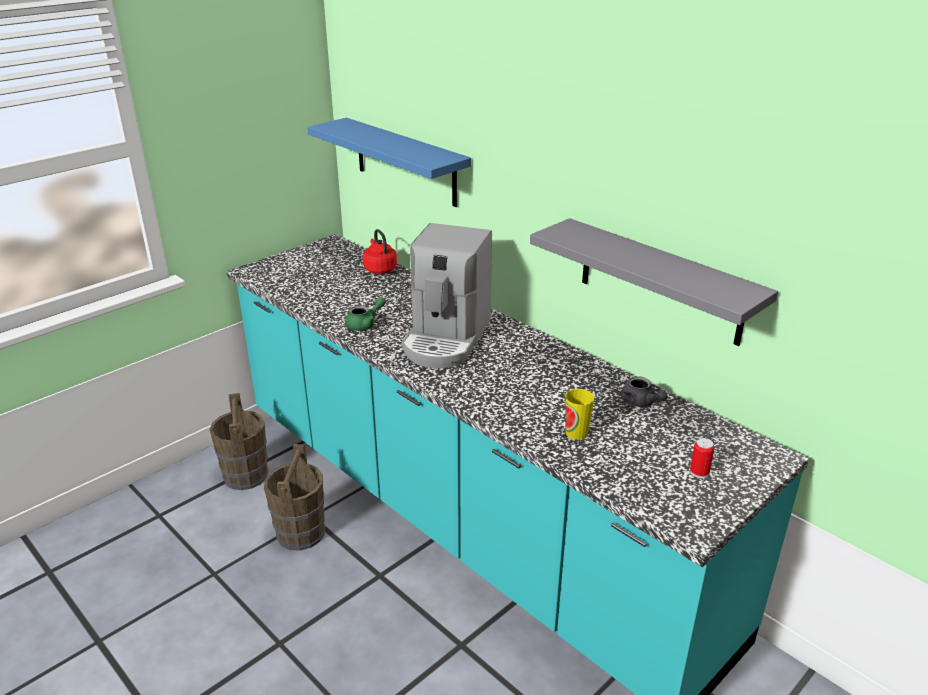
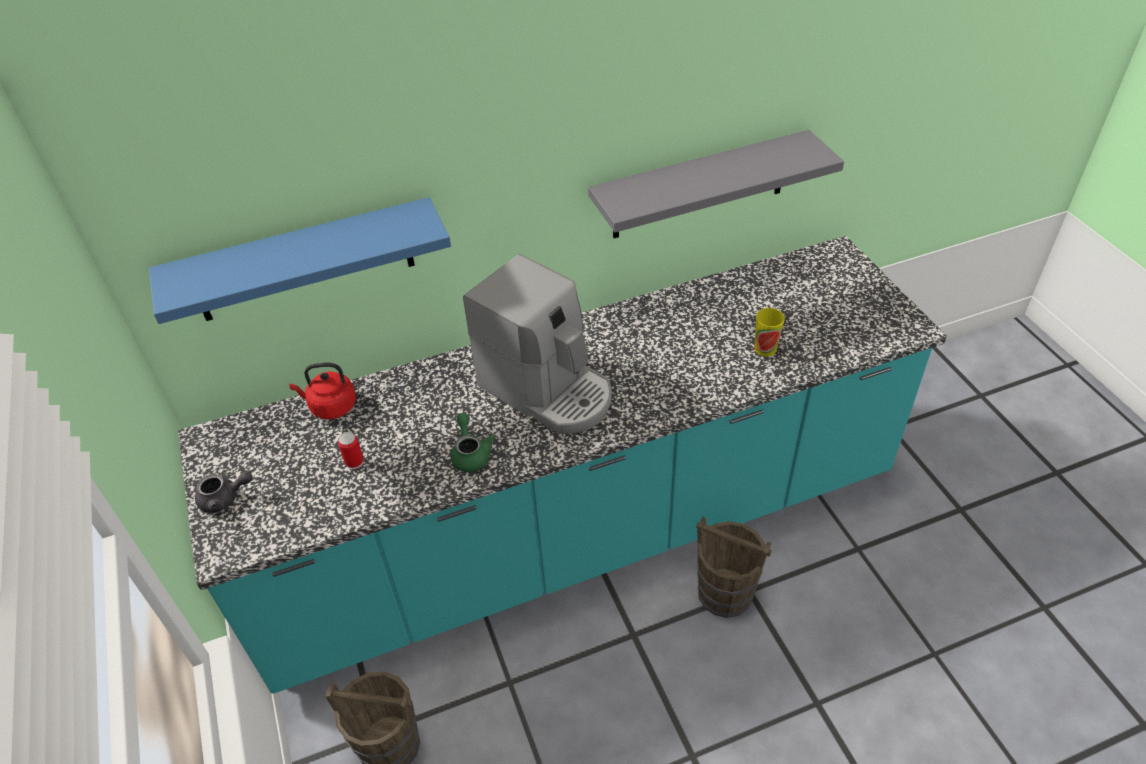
camera: 65 degrees left, 15 degrees up
brown bucket [264,444,325,551] -> brown bucket moved to [696,516,772,618]
grey teapot [621,376,668,407] -> grey teapot moved to [195,471,253,513]
can [690,438,714,478] -> can moved to [338,432,364,469]

